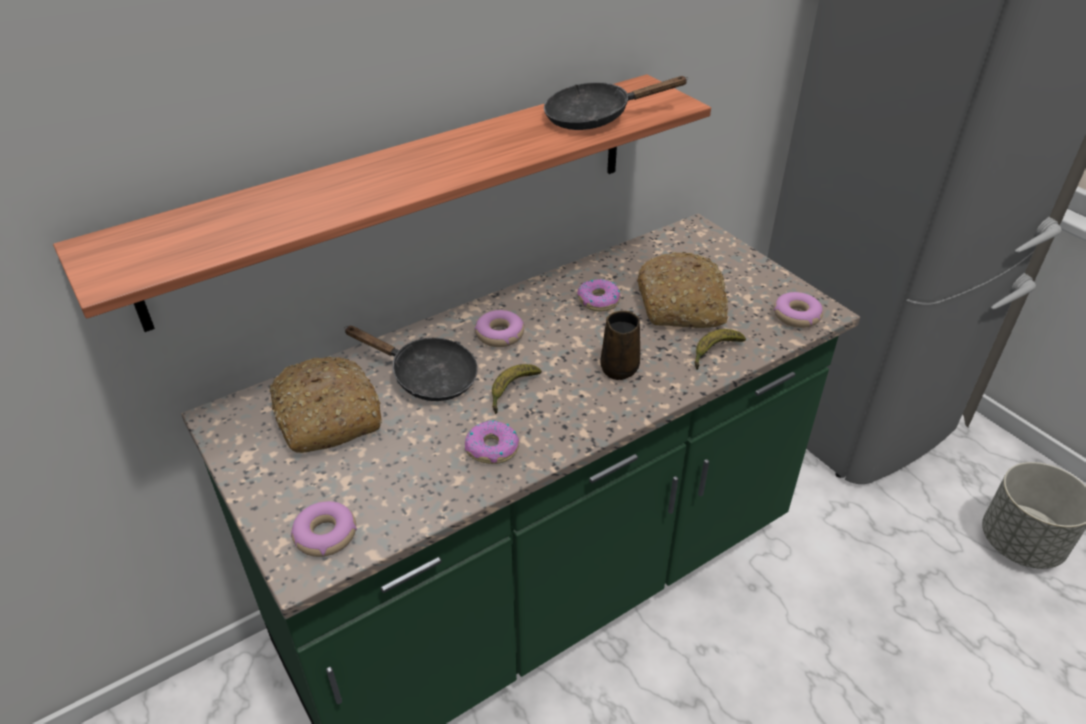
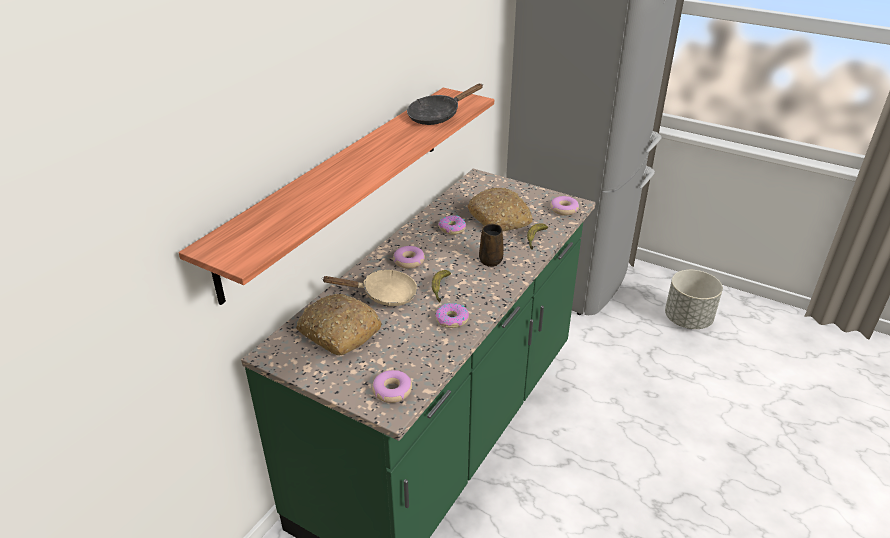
camera: 25 degrees left, 5 degrees down
black frying pan [344,326,478,401] -> beige frying pan [322,269,418,306]

